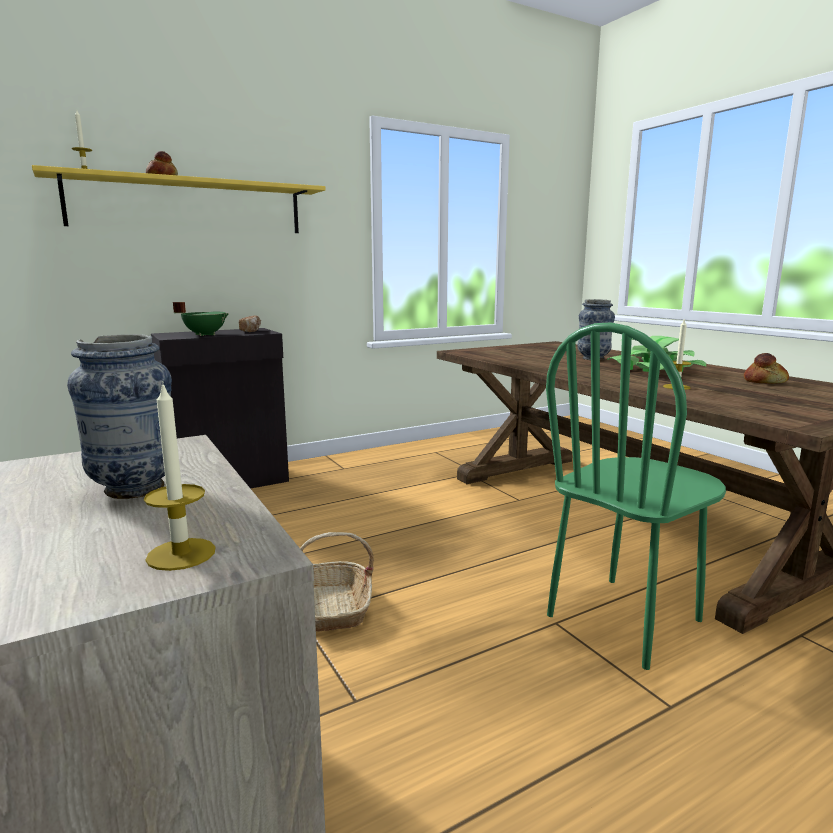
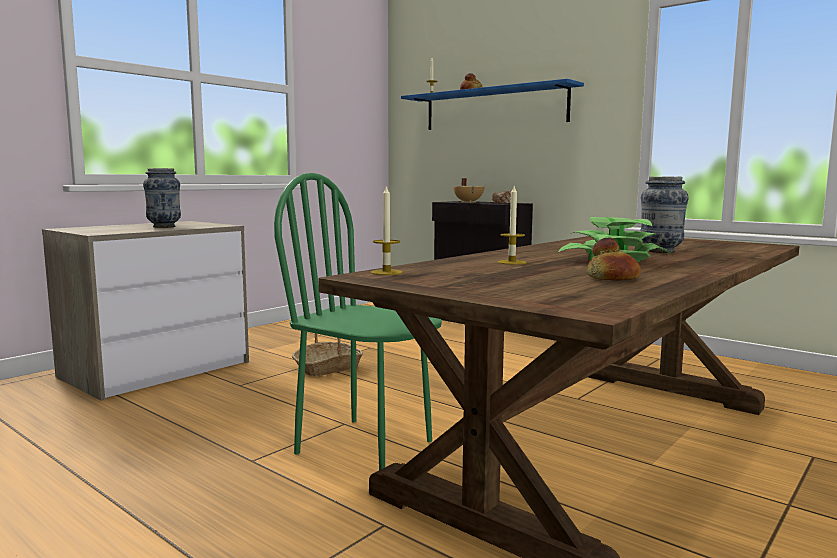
camera: 70 degrees right, 5 degrees down
yellow shelf [32,165,326,233] -> blue shelf [401,79,584,130]
candle [144,381,215,571] -> candle moved to [370,185,403,275]
green cooking pot [173,302,229,336] -> beige cooking pot [453,178,485,203]

